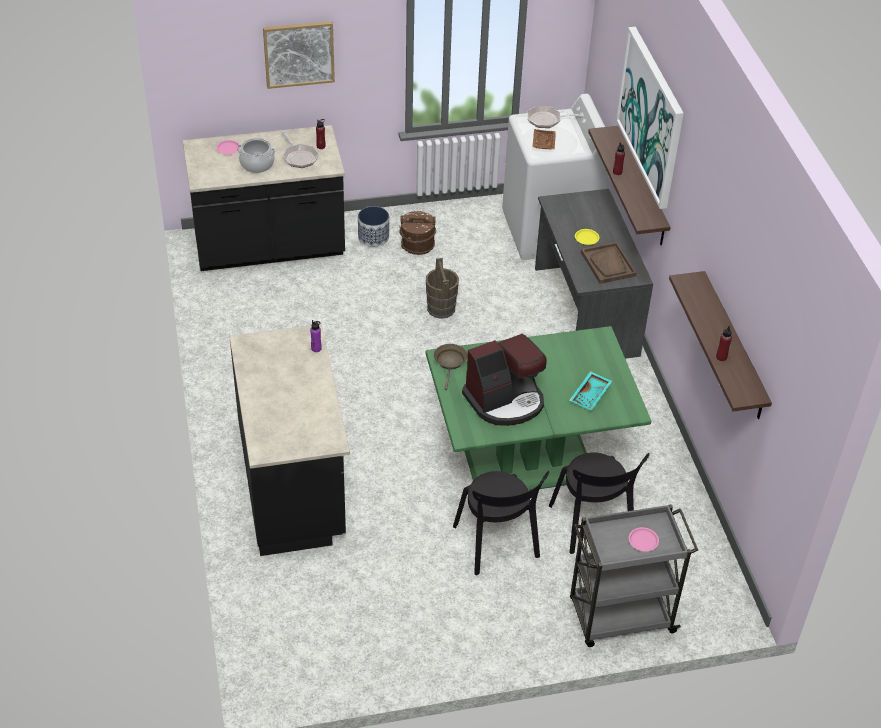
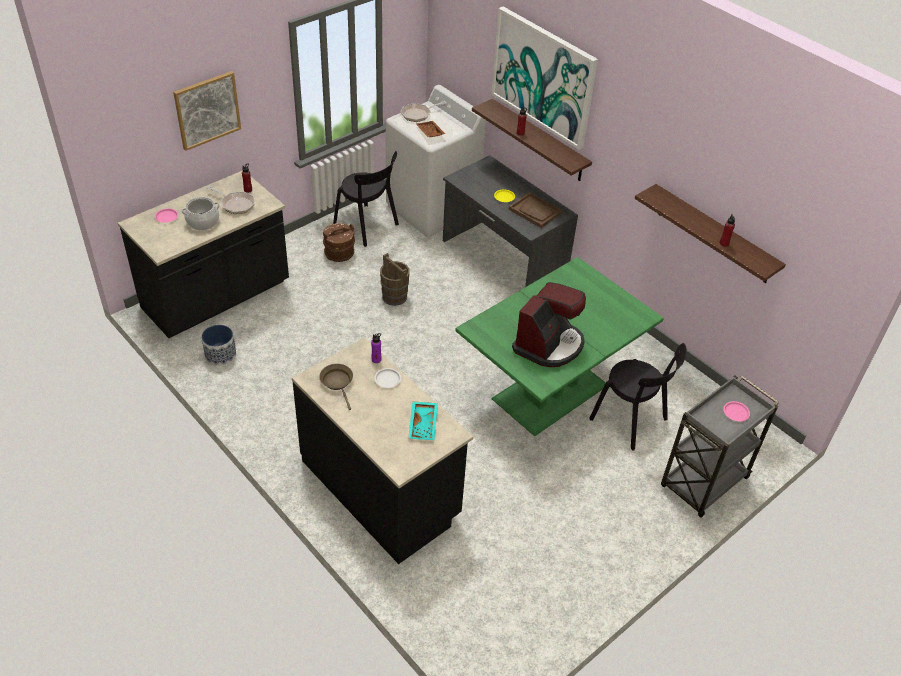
camera: 30 degrees left, 0 degrees up
planter [358,206,389,247] -> planter moved to [201,325,236,366]
brown frying pan [434,344,467,390] -> brown frying pan moved to [319,364,353,410]
black chair [453,471,549,575] -> black chair moved to [333,151,399,247]
turquoise tray [569,371,612,411] -> turquoise tray moved to [408,401,438,440]
none -> white plate [374,368,401,388]

